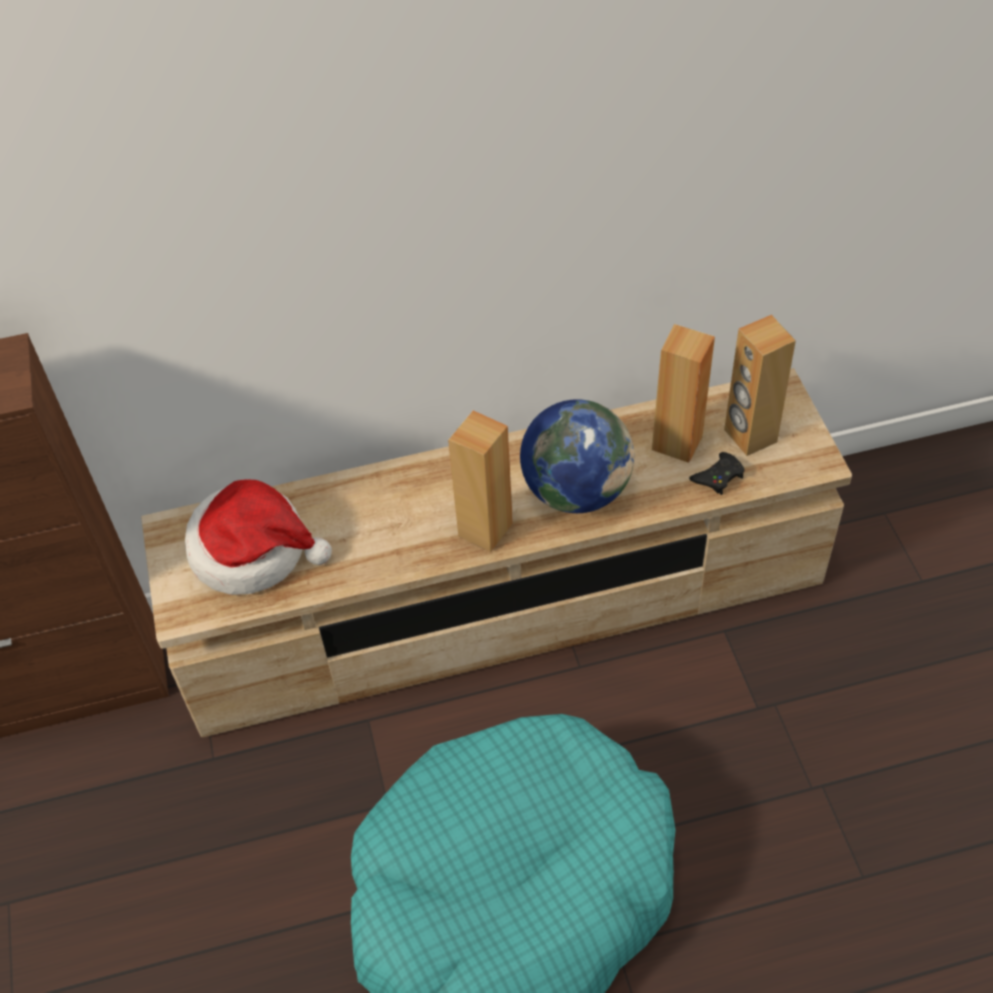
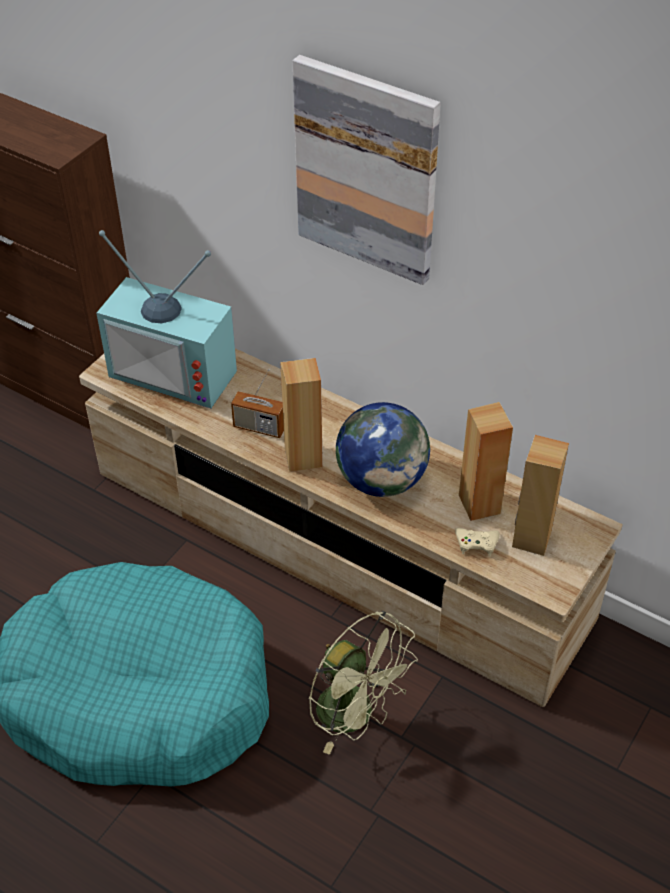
camera: 45 degrees right, 5 degrees down
hat [185,480,332,595] -> television [96,230,237,408]
black game controller [689,452,745,495] -> beige game controller [455,528,500,556]
none -> radio [231,369,284,438]
none -> picture [293,55,441,285]
none -> green fan [309,611,418,755]

